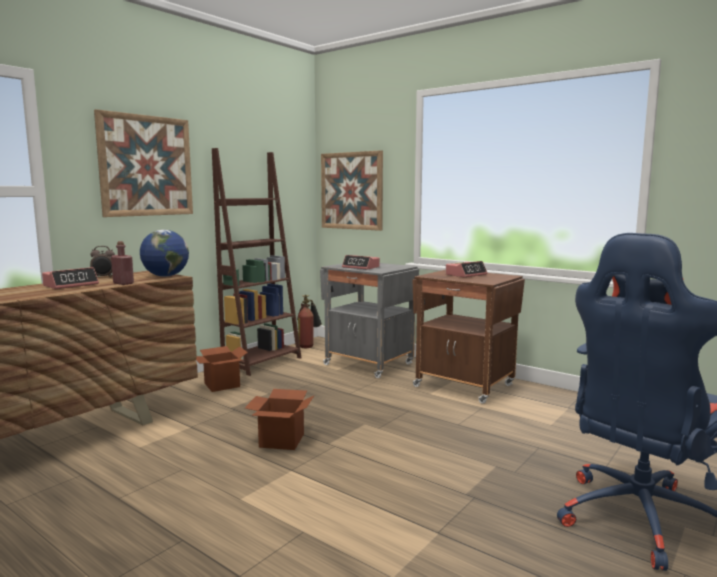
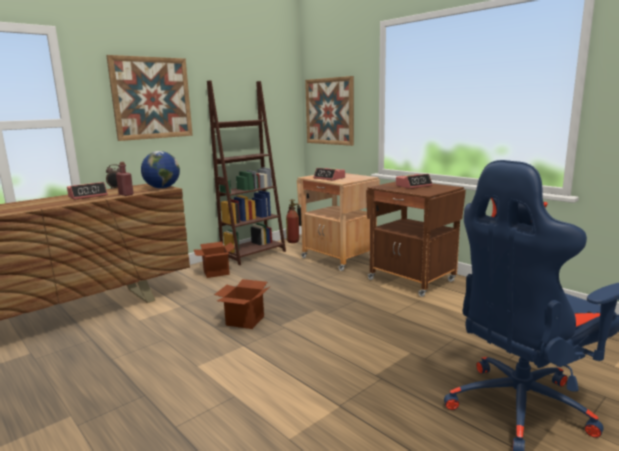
camera: 10 degrees right, 5 degrees up
grey cart [320,263,419,378] -> brown cart [297,173,380,271]

